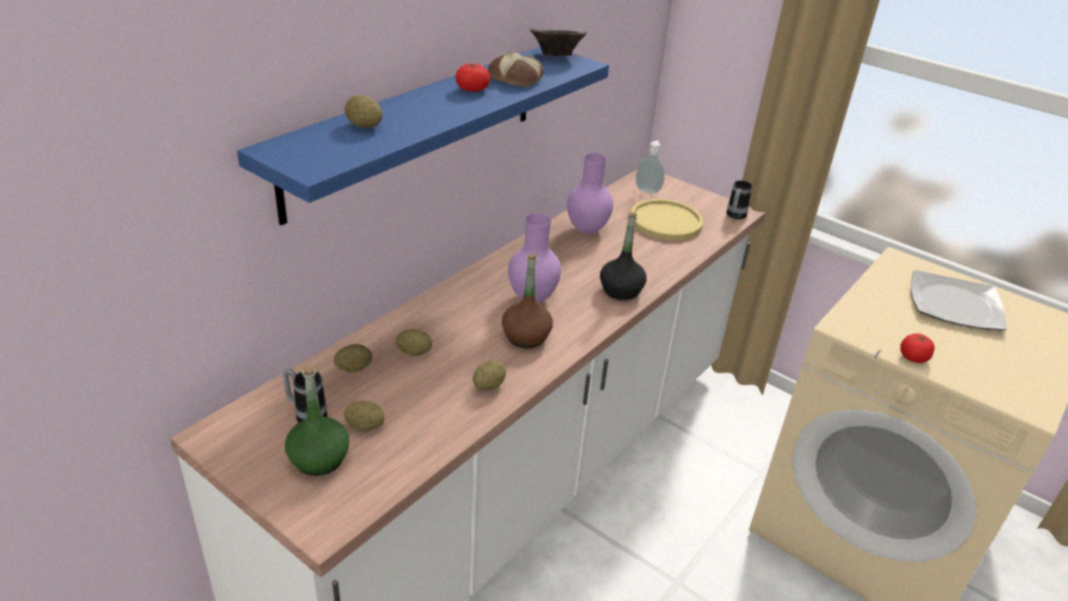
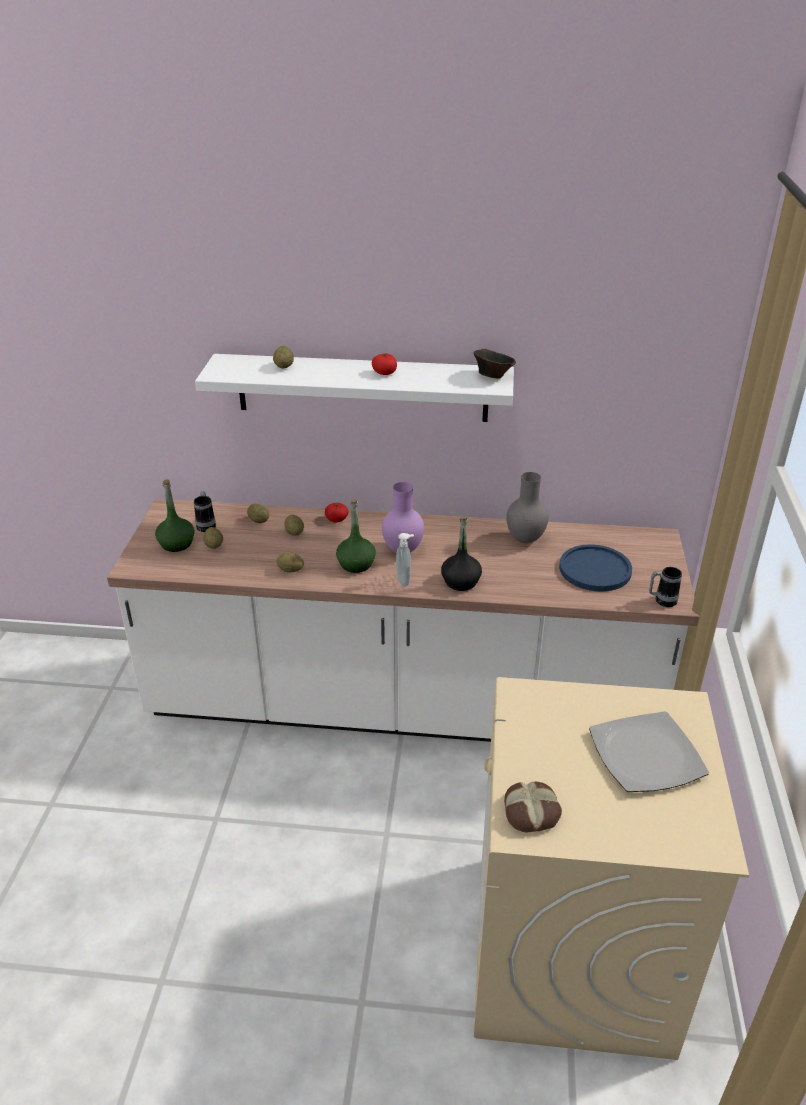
camera: 60 degrees right, 0 degrees up
blue shelf [237,46,609,225] -> white shelf [195,354,514,422]
bread [488,52,544,87] -> bread moved to [504,782,562,832]
brown bottle [502,253,553,348] -> green bottle [336,499,376,573]
purple vase [567,153,613,234] -> grey vase [506,472,549,543]
yellow plate [631,199,703,241] -> blue plate [559,544,632,591]
soap dispenser [636,140,665,194] -> soap dispenser moved to [396,533,414,586]
tomato [900,333,935,363] -> tomato moved to [325,503,348,523]

